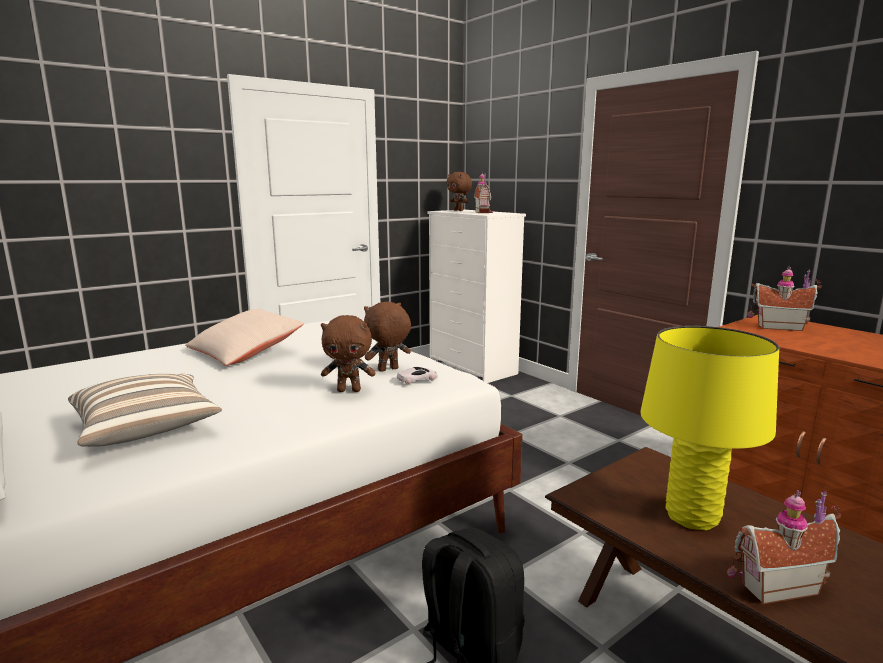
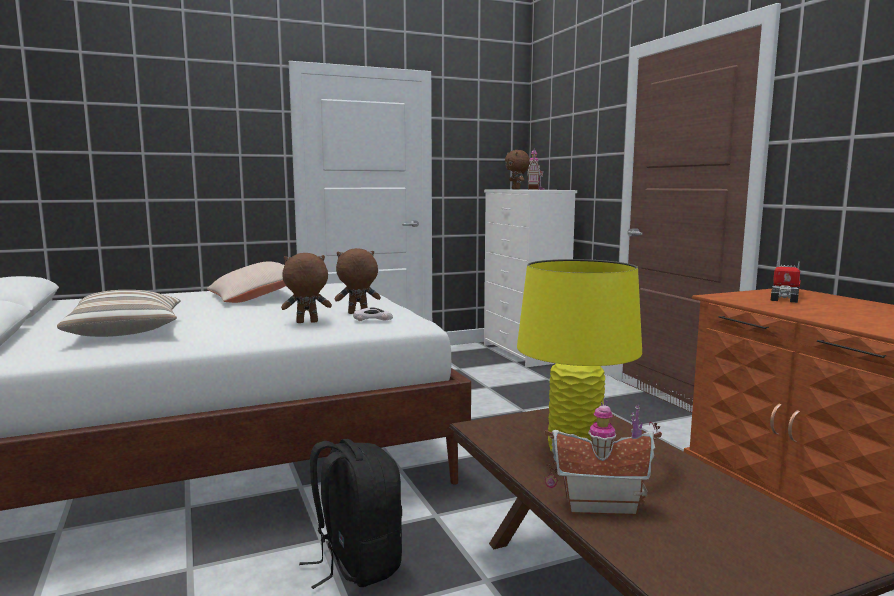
camera: 15 degrees right, 5 degrees down
brown plush toy [321,315,375,392] -> brown plush toy turned 150 degrees clockwise [281,253,332,323]
toy house [747,266,822,331] -> toy truck [771,260,801,303]

